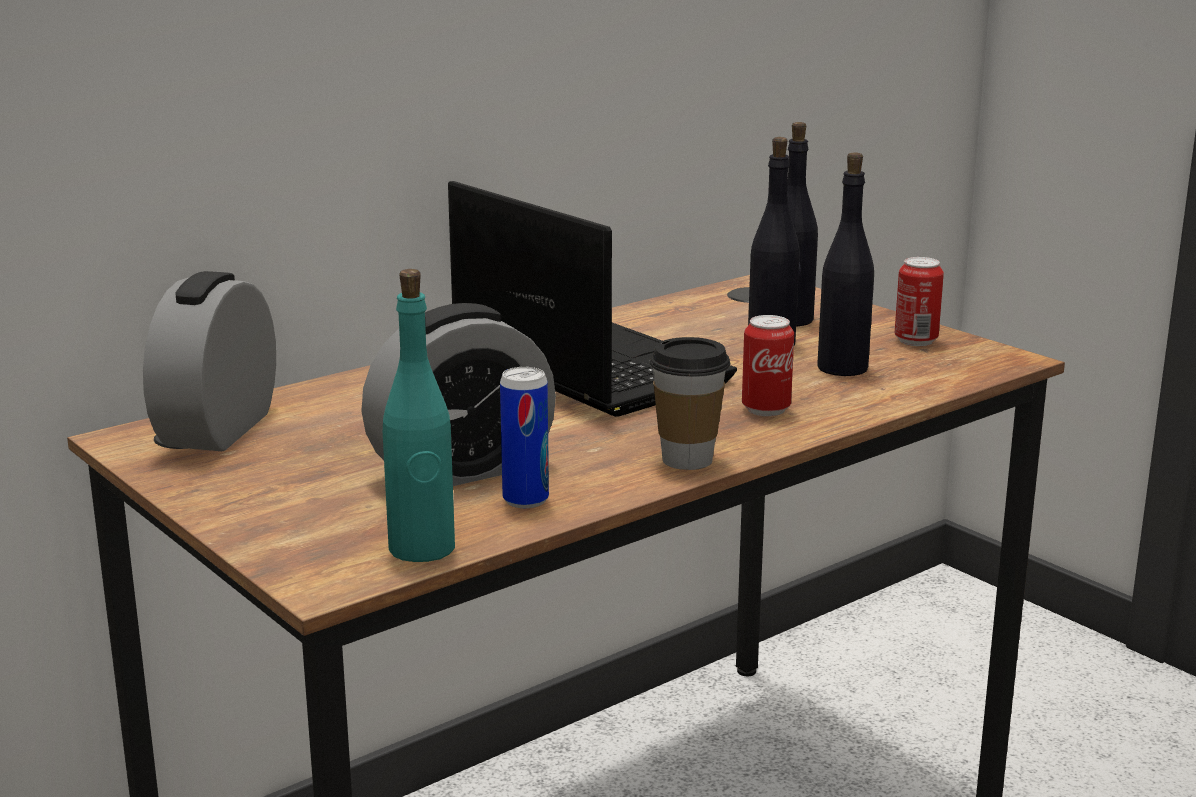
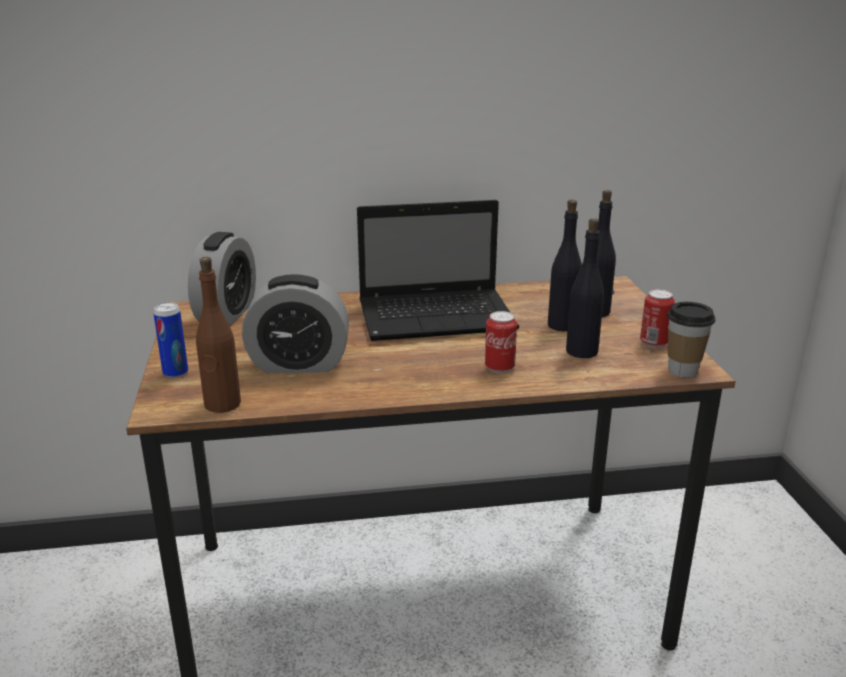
camera: 30 degrees right, 5 degrees up
alarm clock [143,271,276,451] -> alarm clock turned 150 degrees clockwise [188,232,256,326]
turquoise bottle [383,269,455,562] -> brown bottle [196,257,241,413]
laptop [448,181,737,417] -> laptop turned 90 degrees clockwise [357,200,519,341]
can [500,367,549,508] -> can moved to [153,302,188,378]
cup [649,337,730,470] -> cup moved to [667,302,715,378]

